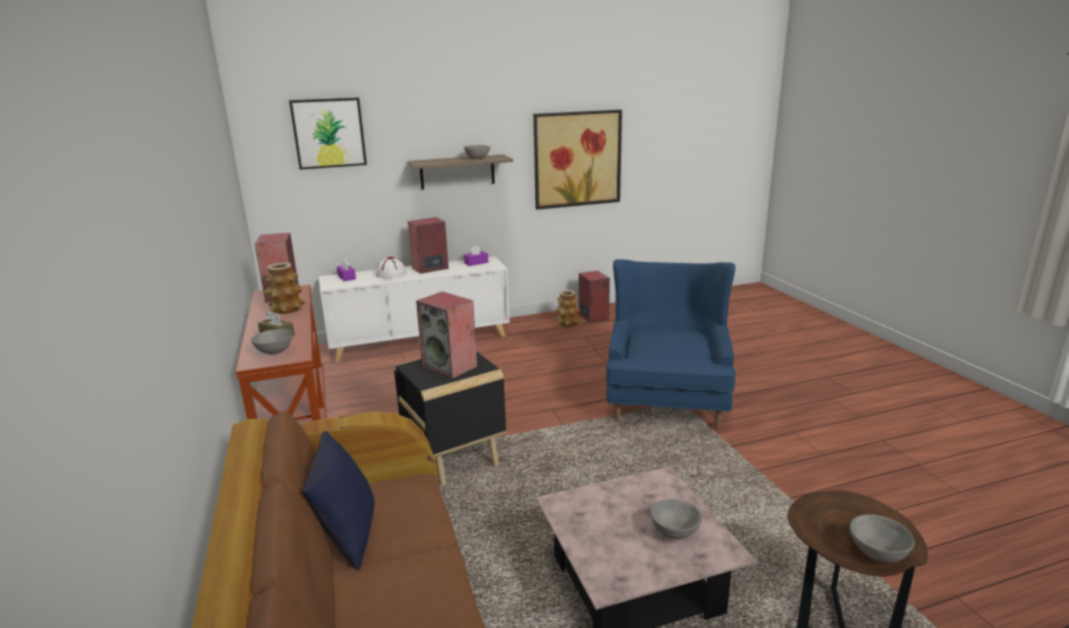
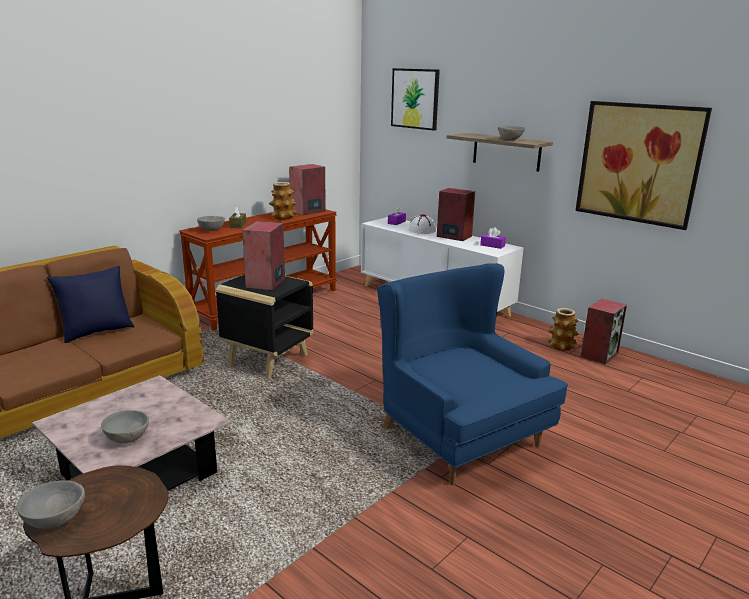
camera: 60 degrees right, 0 degrees up
blue armchair [606,259,736,429] -> blue armchair turned 105 degrees counterclockwise [377,263,568,485]

